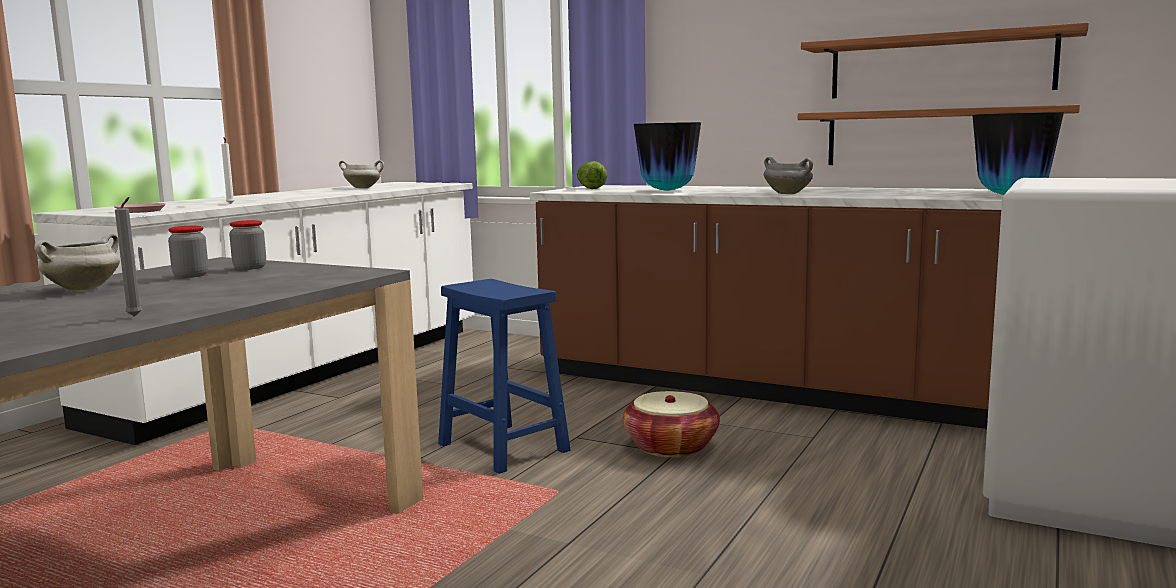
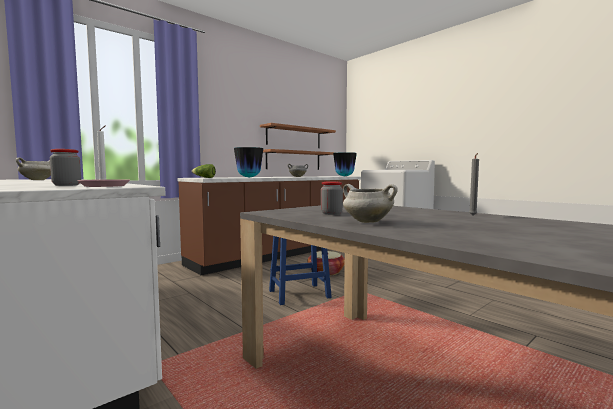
camera: 70 degrees left, 5 degrees down
jar [229,220,266,270] -> jar moved to [50,149,81,186]

